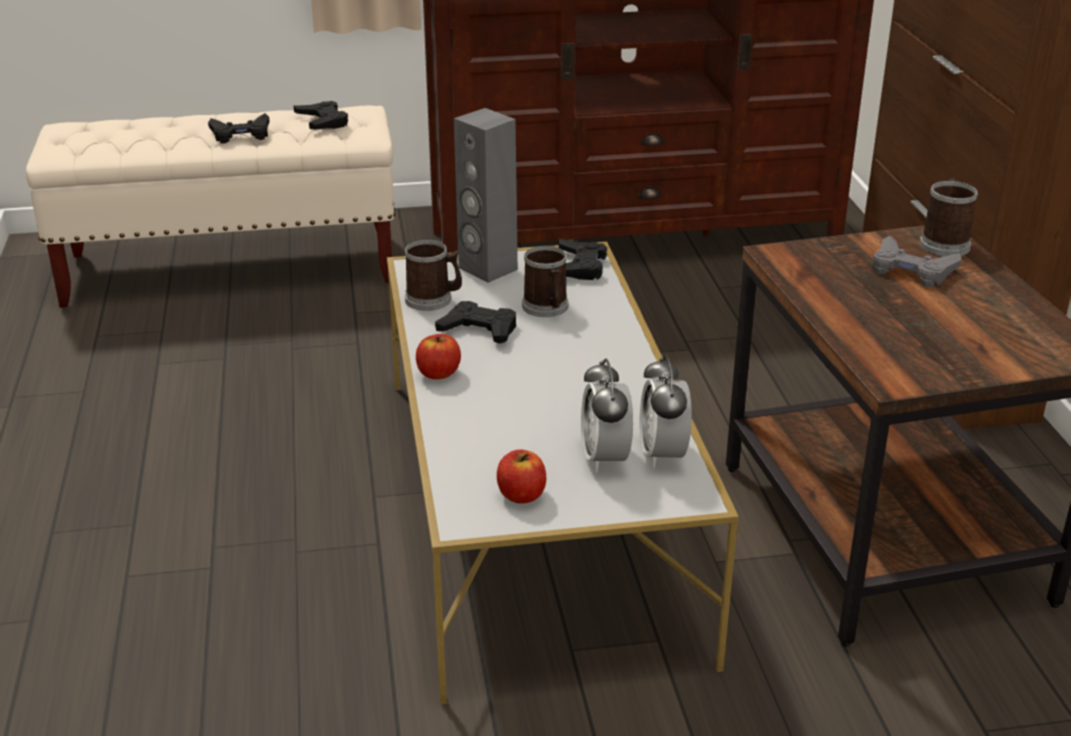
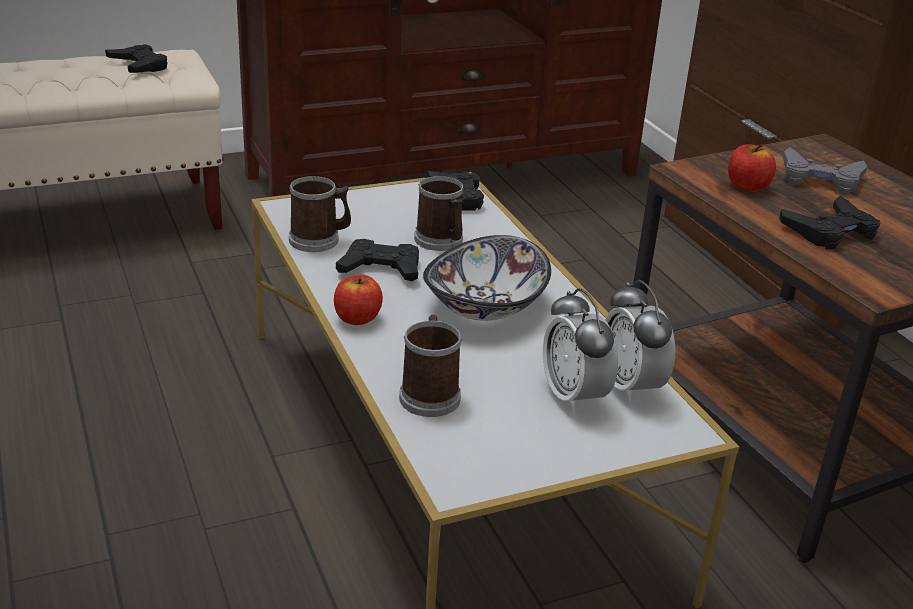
camera: 15 degrees left, 0 degrees up
black game controller [208,113,270,144] -> black game controller moved to [779,196,880,250]
grey speaker [454,108,518,283] -> none
apple [497,449,546,504] -> apple moved to [728,144,776,192]
mug [919,178,978,256] -> mug moved to [399,315,462,417]
none -> bowl [423,235,551,321]

